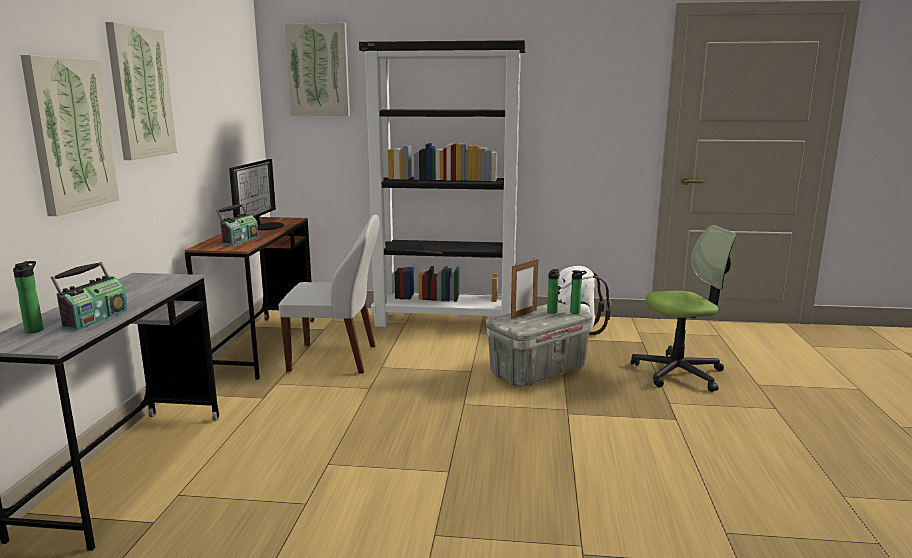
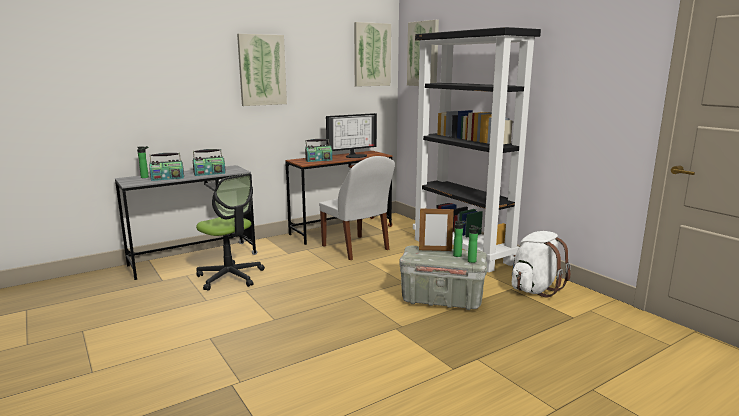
camera: 50 degrees right, 0 degrees up
picture [20,55,119,216] -> picture moved to [354,22,391,87]
office chair [631,225,736,392] -> office chair moved to [196,173,265,291]
none -> radio [193,149,226,176]

